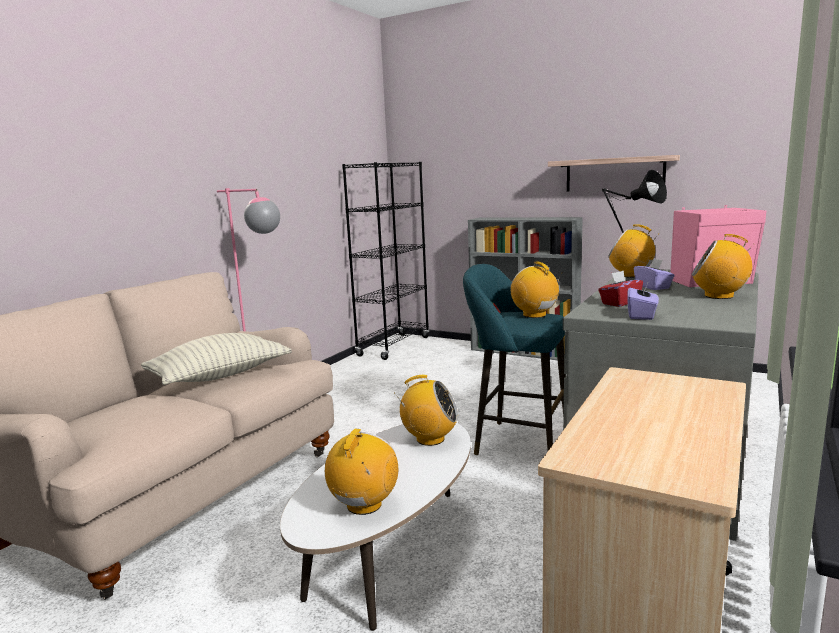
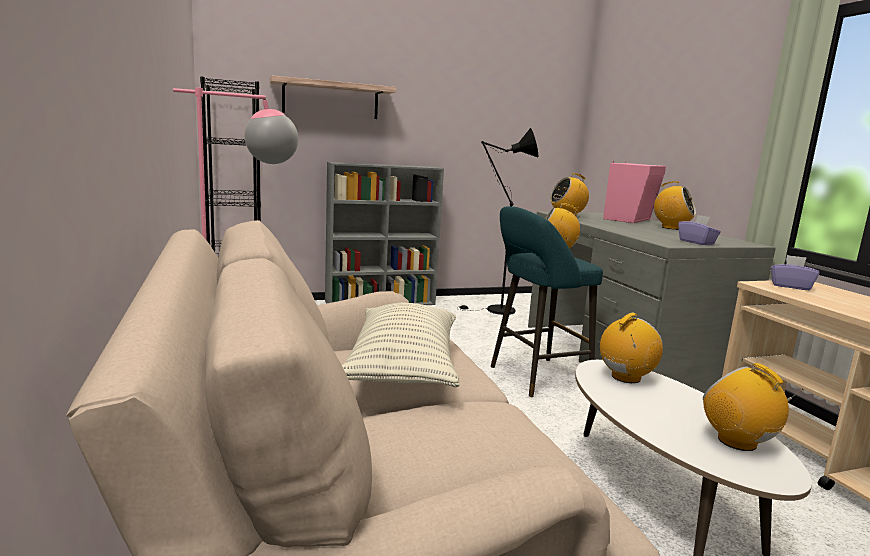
camera: 50 degrees left, 0 degrees up
shelf [548,155,680,192] -> shelf moved to [270,75,396,119]
red tissue box [598,271,643,307] -> none
purple tissue box [634,258,675,290] -> purple tissue box moved to [770,255,820,290]
radio [692,234,754,299] -> radio turned 120 degrees counterclockwise [653,181,696,230]

